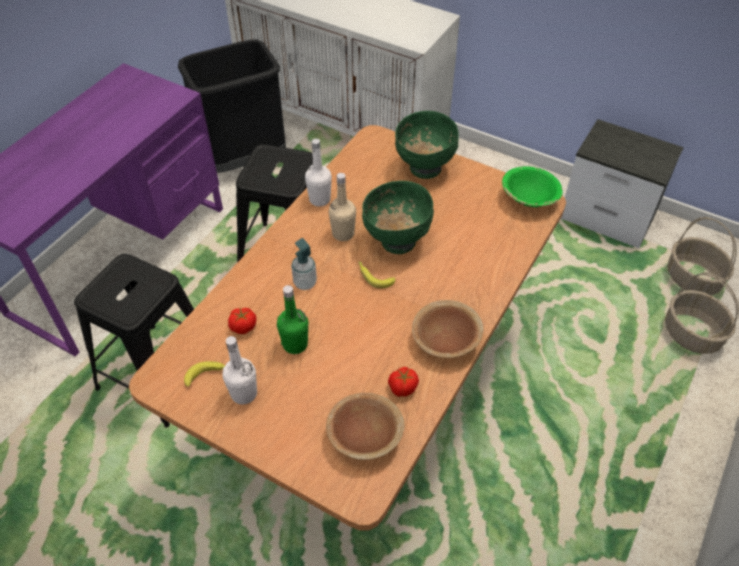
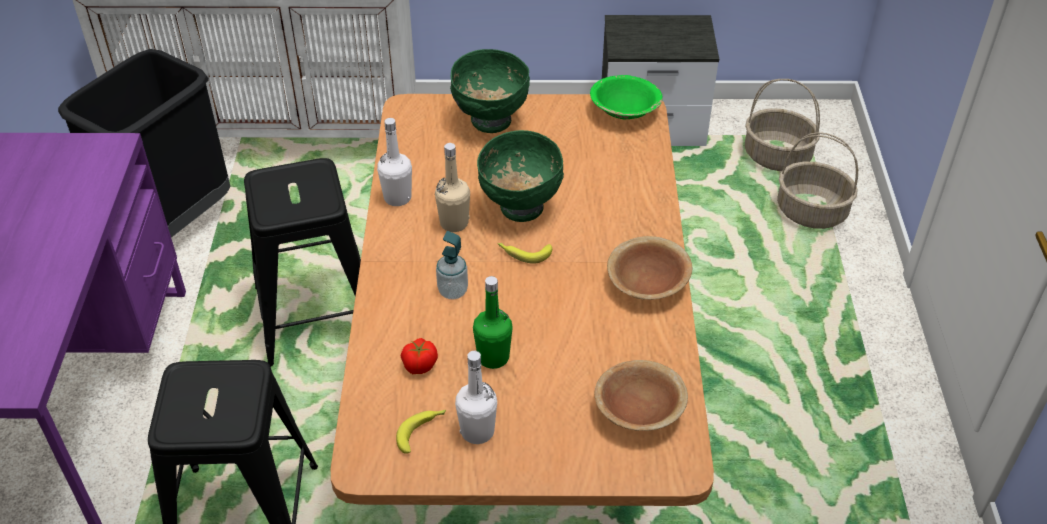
camera: 30 degrees left, 5 degrees down
tomato [388,367,419,397] -> none

